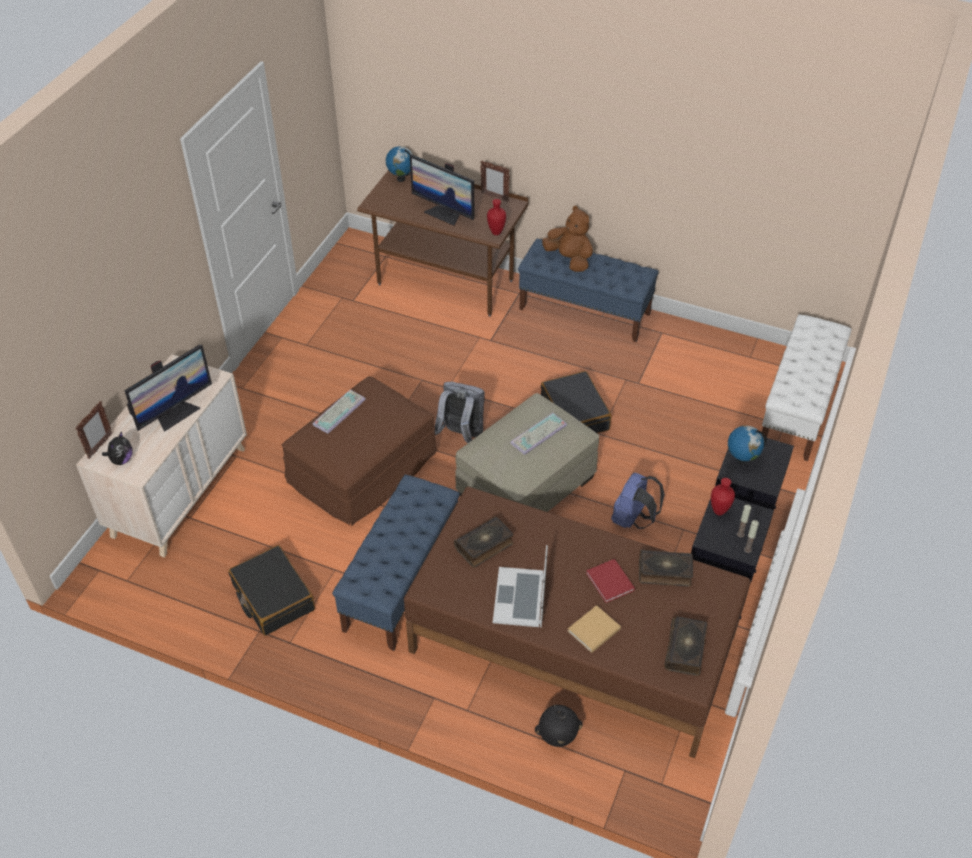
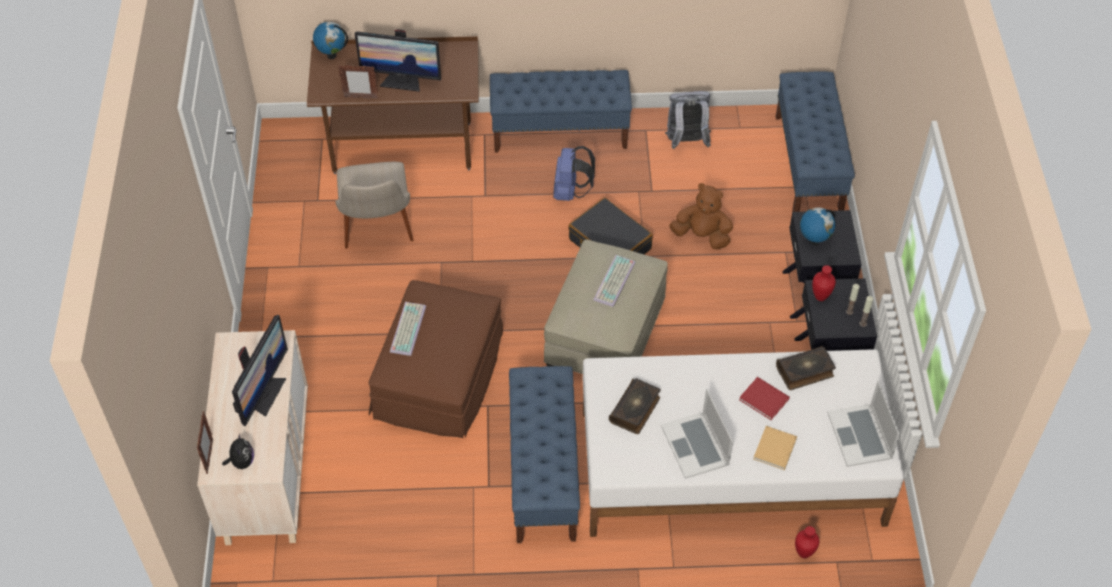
camera: 25 degrees left, 5 degrees up
black suitcase [228,545,315,636] -> none
brown bed [404,487,751,758] -> white bed [583,349,904,537]
grey backpack [435,382,485,443] -> grey backpack moved to [665,91,711,149]
picture frame [480,161,510,202] -> picture frame moved to [338,65,379,99]
red vase [487,199,506,235] -> red vase moved to [795,526,819,558]
black vase [535,705,583,747] -> none
brown plush toy [542,206,593,272] -> brown plush toy moved to [669,183,733,249]
blue backpack [611,473,665,529] -> blue backpack moved to [553,146,595,201]
book [664,616,707,676] -> laptop [827,380,900,467]
white bench [762,315,851,461] -> blue bench [776,72,855,212]
none -> beige chair [335,162,413,249]

